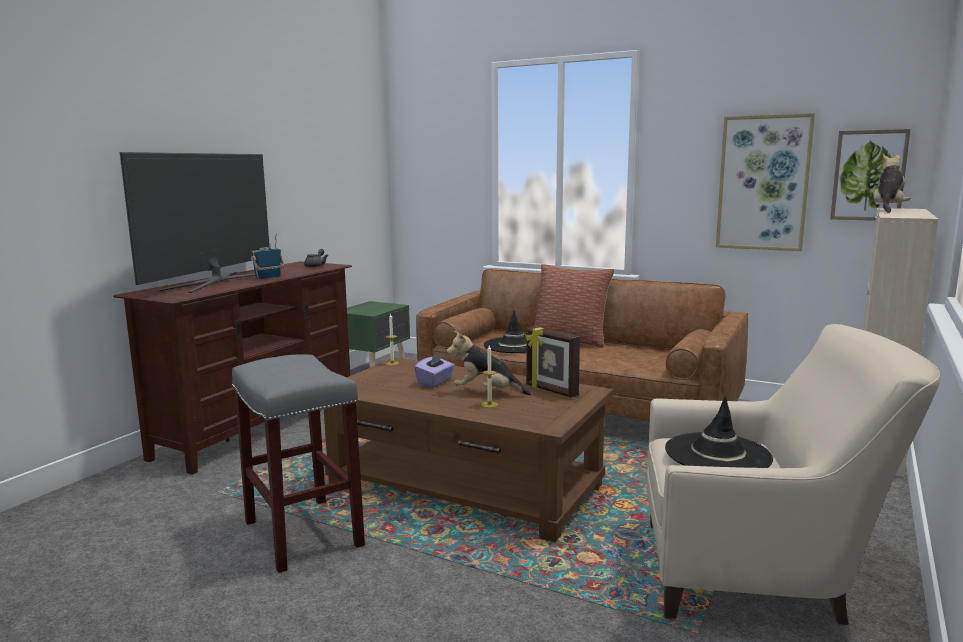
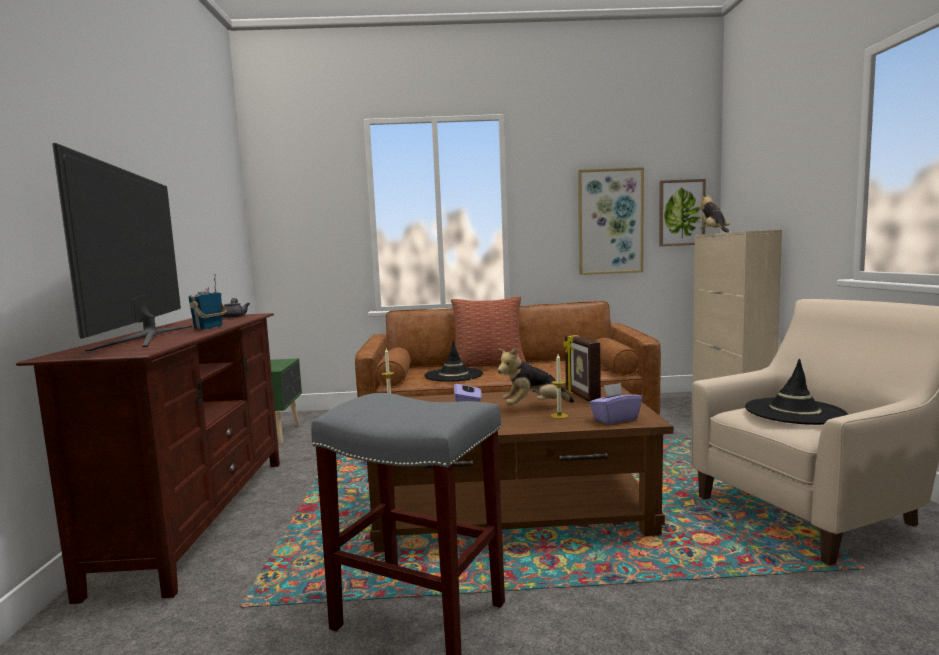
camera: 30 degrees left, 5 degrees down
picture frame [525,326,580,398] -> picture frame turned 60 degrees clockwise [563,335,601,402]
none -> purple tissue box [589,383,642,424]

